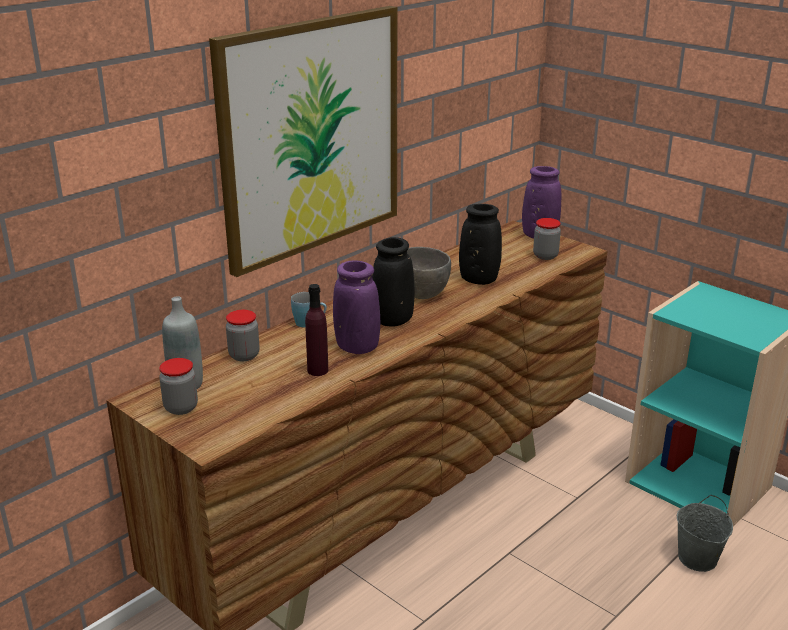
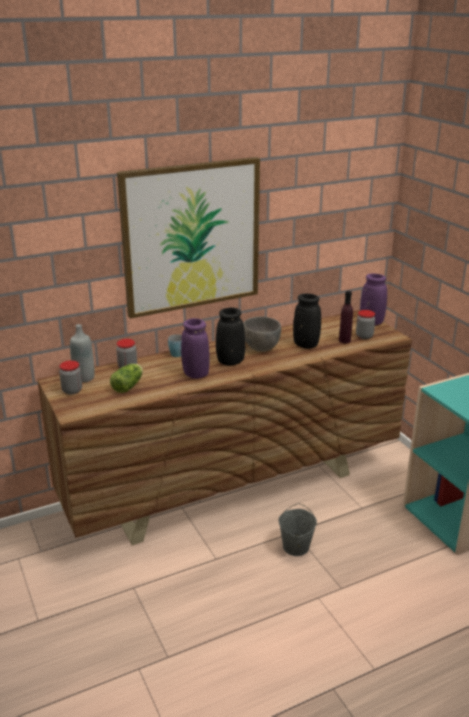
camera: 20 degrees right, 0 degrees up
purple bottle [305,284,328,376] -> purple bottle moved to [339,291,353,343]
grey bucket [677,495,733,572] -> grey bucket moved to [279,503,317,556]
none -> lettuce [110,364,143,393]

